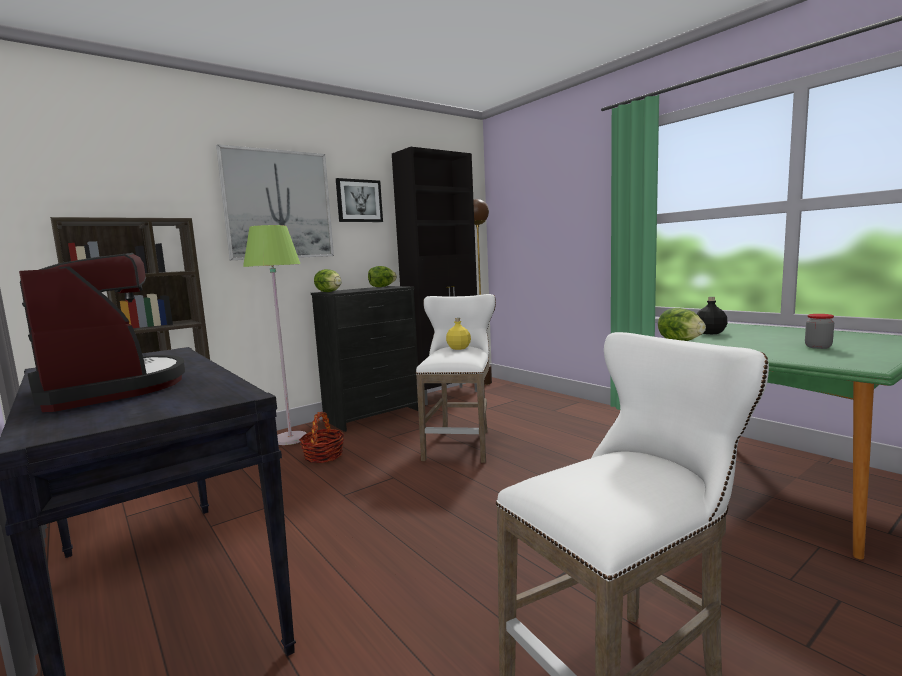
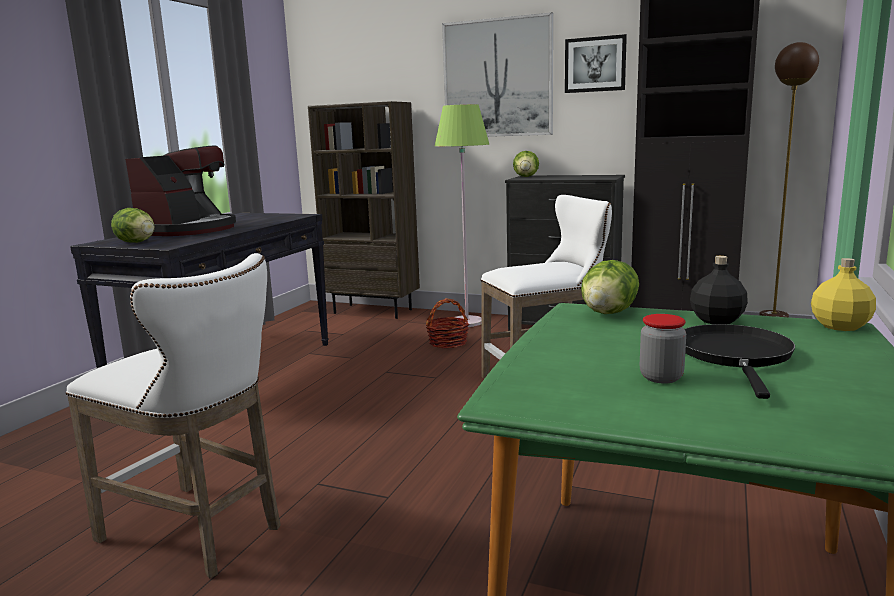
camera: 60 degrees right, 5 degrees up
lettuce [368,266,397,287] -> lettuce moved to [111,208,154,243]
yellow bottle [446,318,471,350] -> yellow bottle moved to [811,258,876,331]
none -> black frying pan [684,324,795,399]

